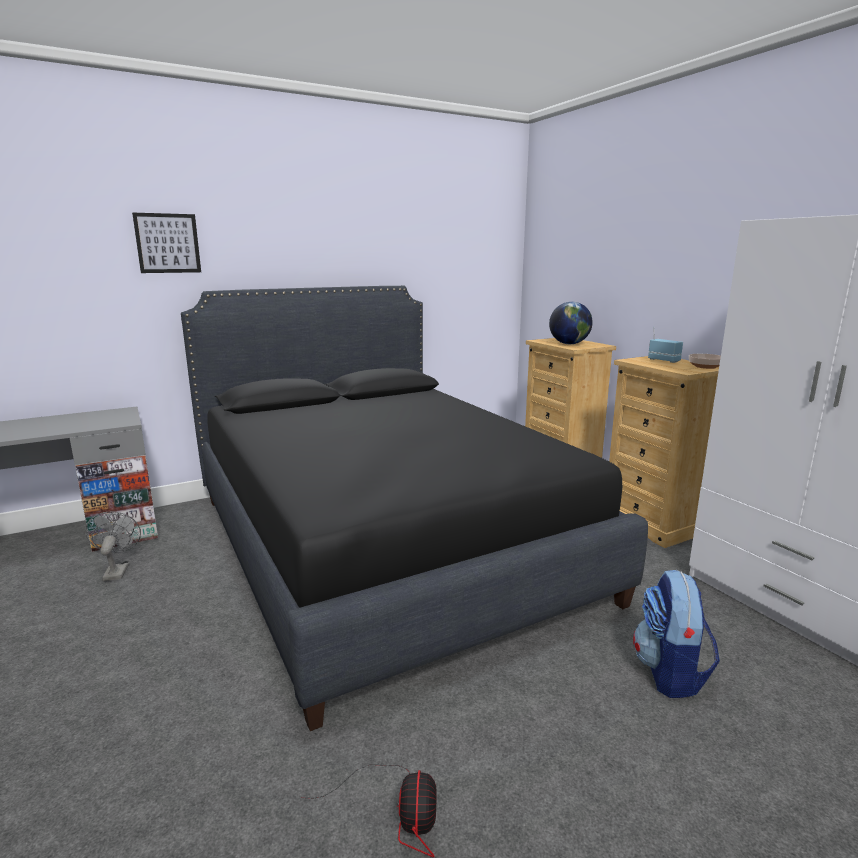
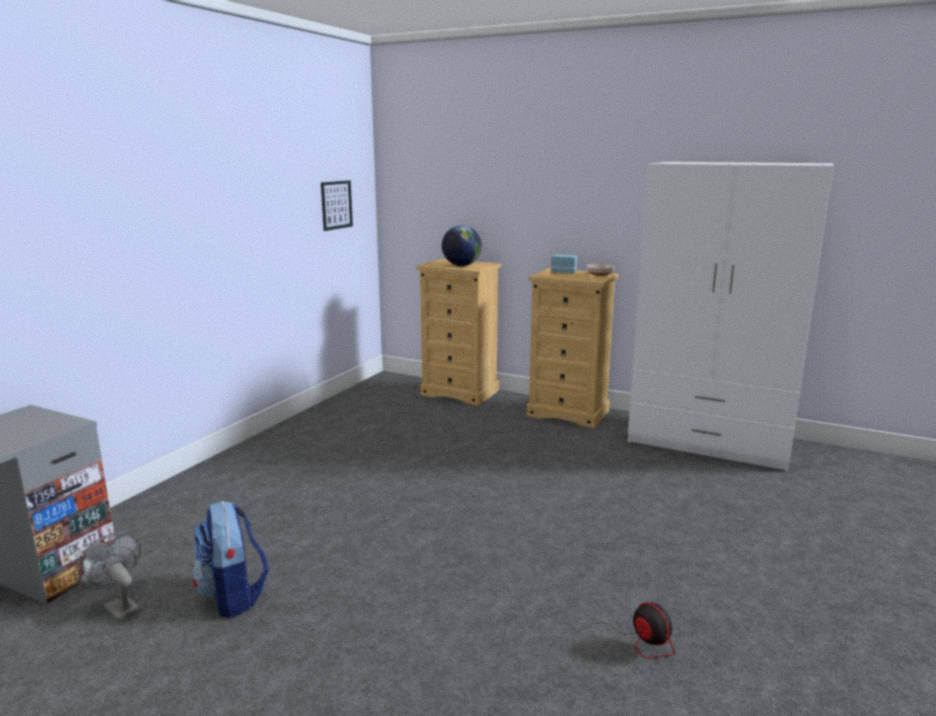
camera: 35 degrees left, 0 degrees up
picture [132,213,201,273] -> picture moved to [321,180,353,231]
black bed [181,286,648,731] -> none
backpack [633,570,720,698] -> backpack moved to [192,501,269,618]

